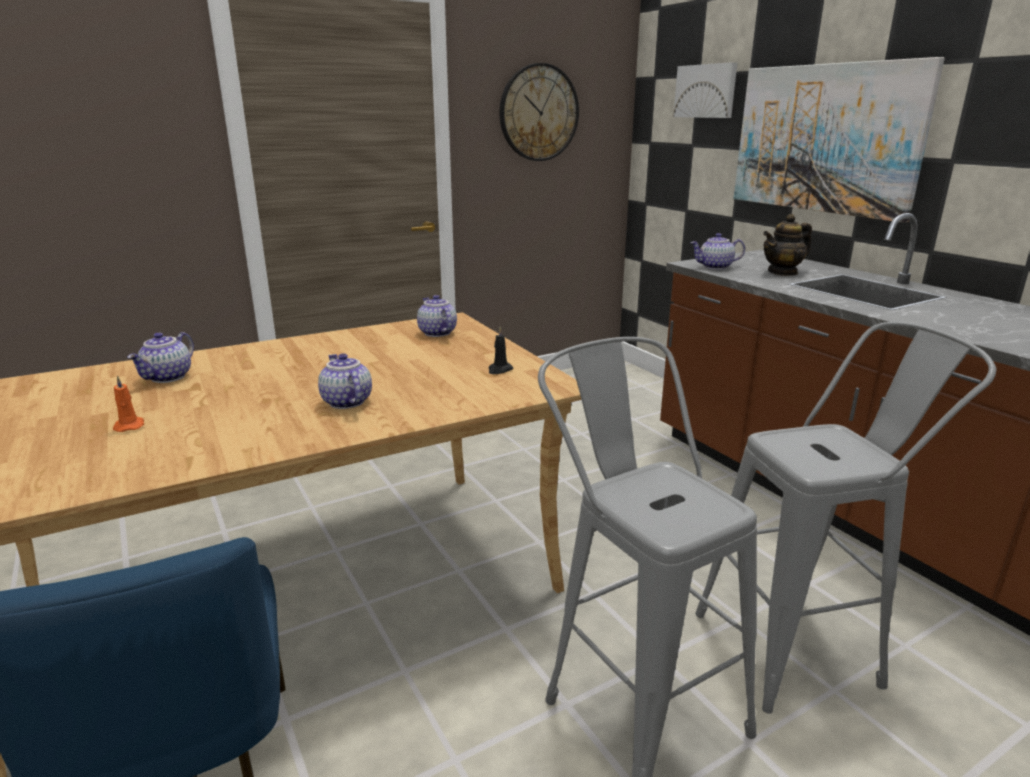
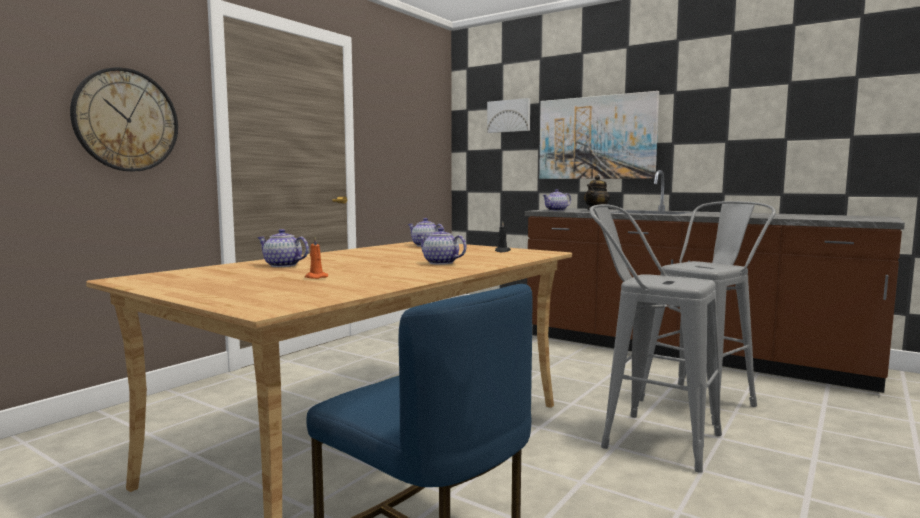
camera: 25 degrees left, 15 degrees down
teapot [127,332,194,383] -> teapot turned 120 degrees clockwise [258,229,309,267]
wall clock [500,63,579,161] -> wall clock moved to [70,67,178,172]

